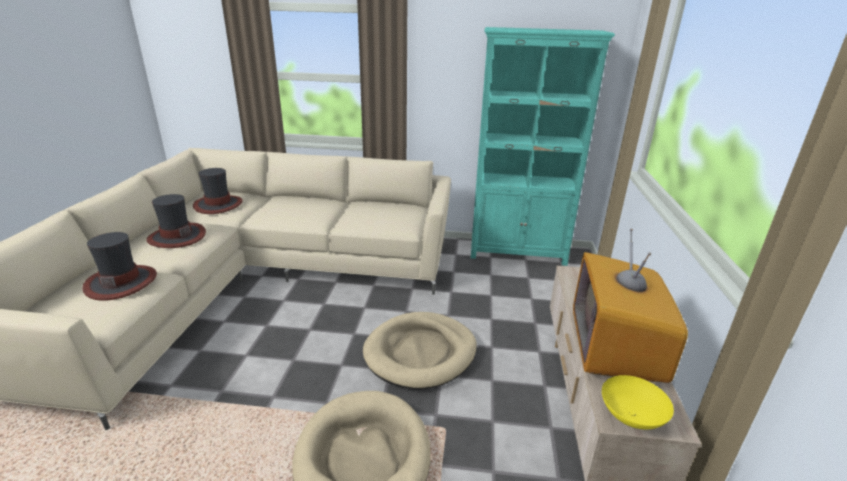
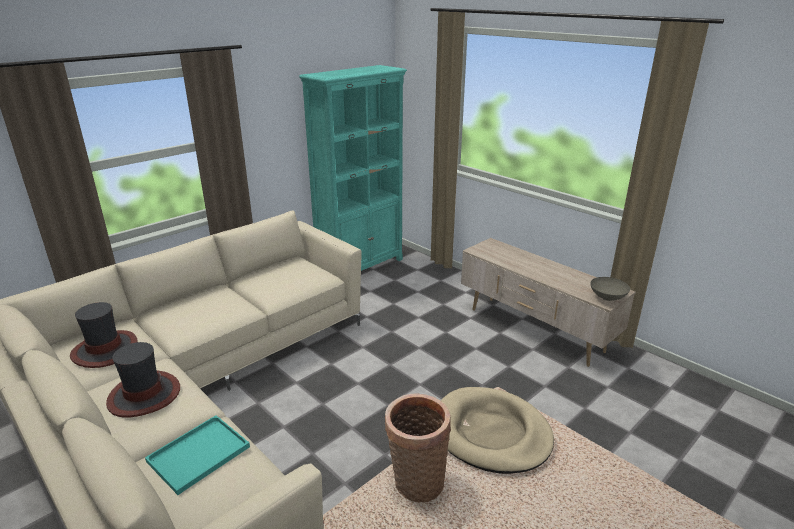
camera: 50 degrees left, 0 degrees up
hat [82,232,157,301] -> turquoise tray [145,415,250,495]
beige dog bed [363,312,477,389] -> none
television [573,229,688,383] -> none
yellow bowl [602,375,674,429] -> grey bowl [590,277,630,301]
none -> basket [385,394,451,503]

